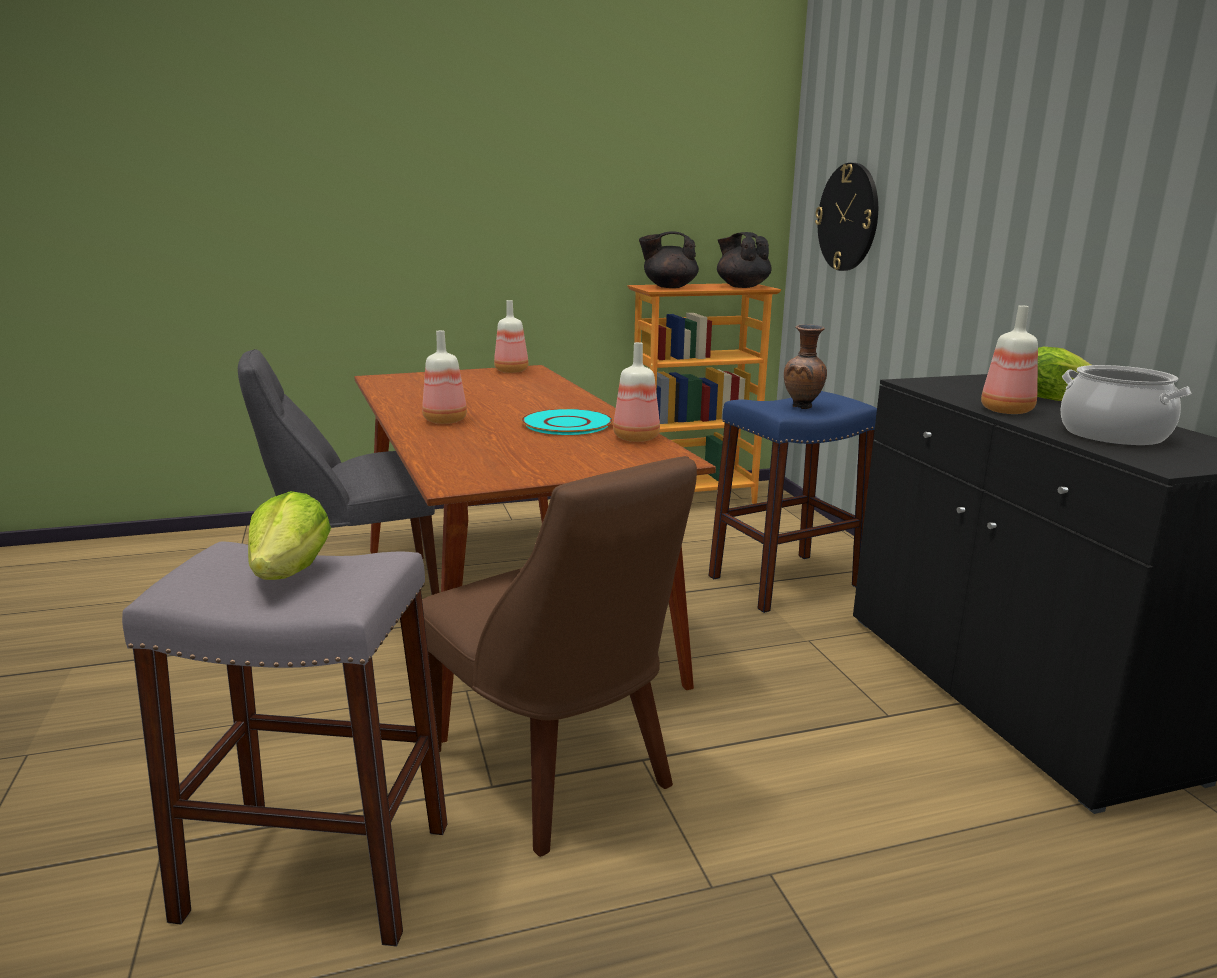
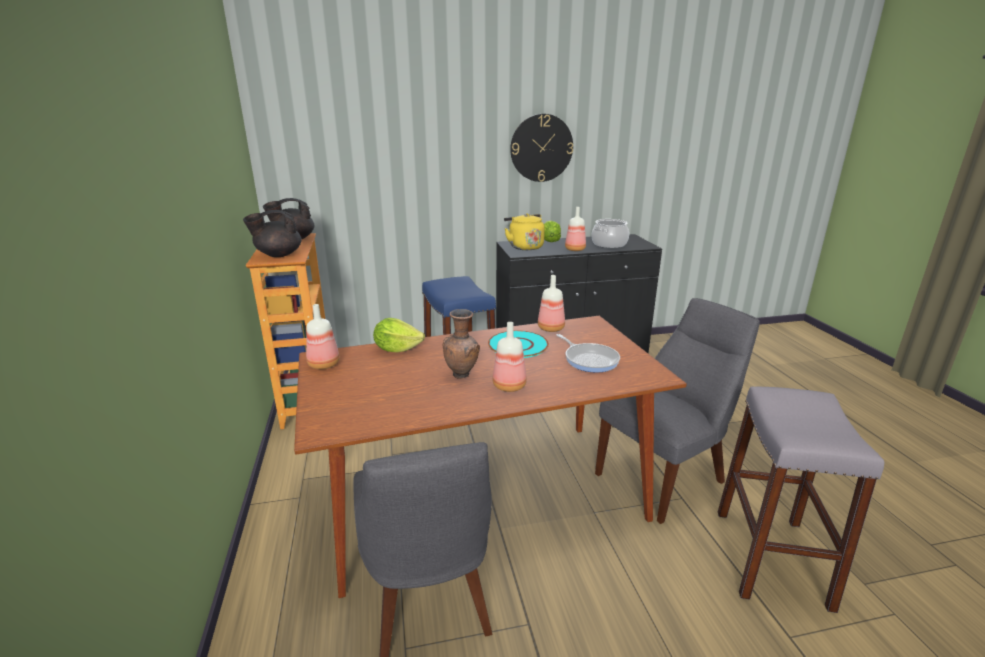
camera: 85 degrees left, 5 degrees up
lettuce [248,491,331,580] -> lettuce moved to [373,318,425,353]
brown chair [422,456,697,857] -> grey chair [595,298,760,524]
black teapot [639,232,699,288] -> black teapot turned 60 degrees clockwise [243,210,302,257]
brown vase [784,324,827,409] -> brown vase moved to [443,309,480,379]
wall clock [815,163,878,271] -> wall clock moved to [510,114,573,182]
none -> yellow kettle [504,213,545,250]
none -> frying pan [556,334,620,373]

